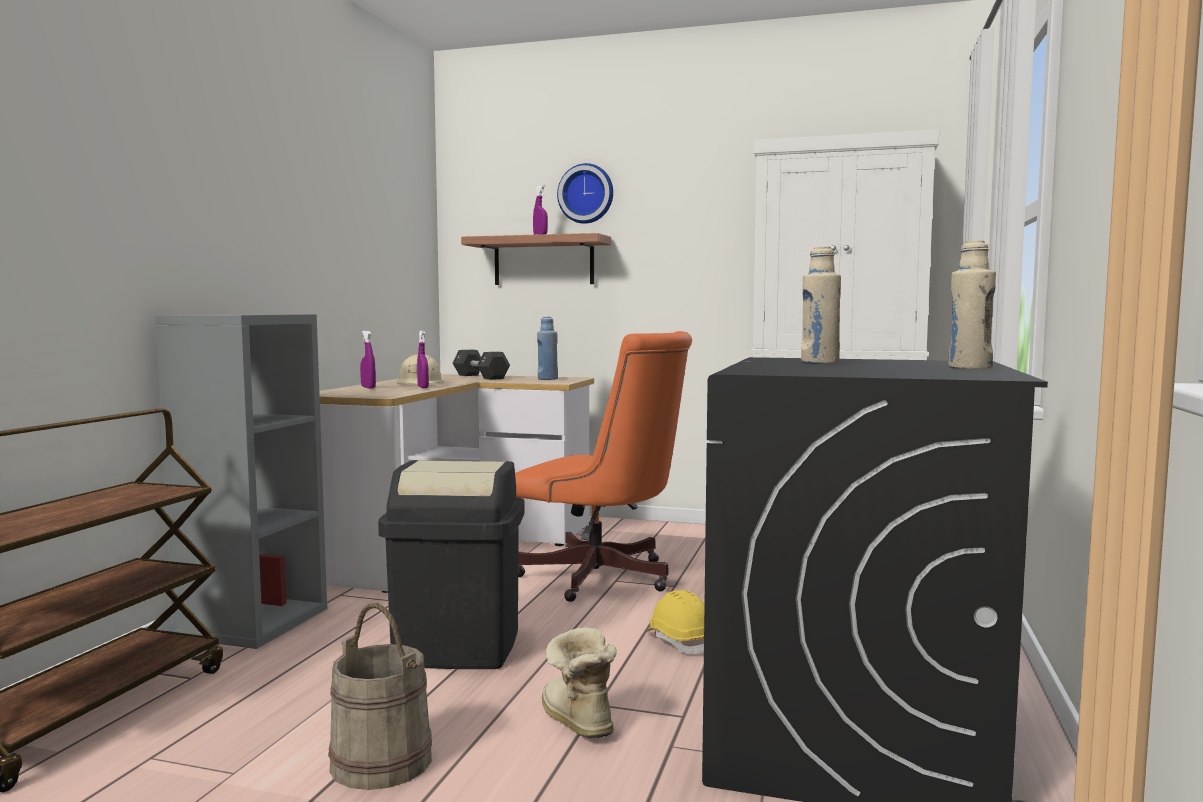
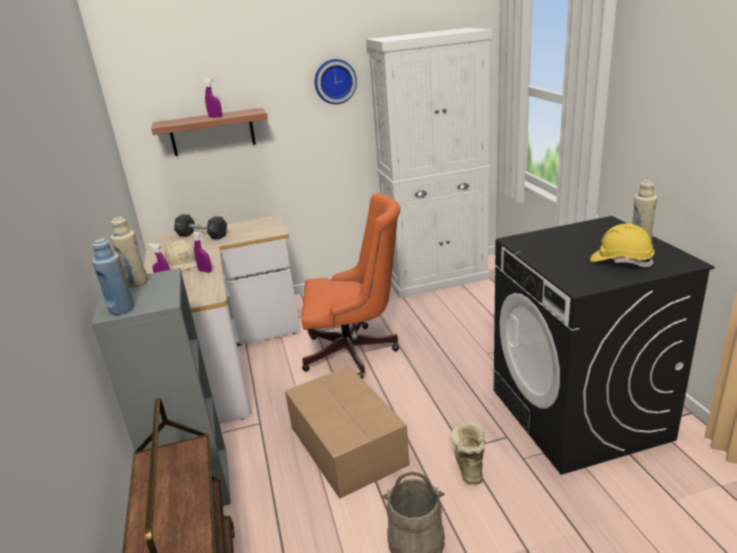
camera: 30 degrees left, 20 degrees up
black trash can [378,460,525,669] -> cardboard box [285,366,410,499]
blue bottle [537,317,558,380] -> blue bottle moved to [92,238,134,315]
boot [542,627,616,738] -> boot turned 60 degrees clockwise [450,422,485,484]
wall clock [557,163,613,224] -> wall clock moved to [315,59,357,104]
yellow hard hat [645,590,705,655] -> yellow hard hat moved to [590,224,655,267]
beige bottle [801,247,841,364] -> beige bottle moved to [110,217,148,287]

